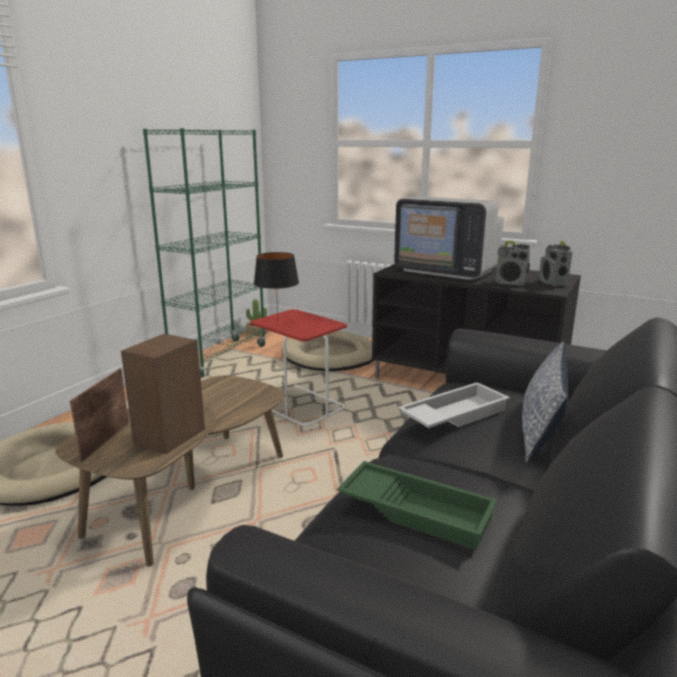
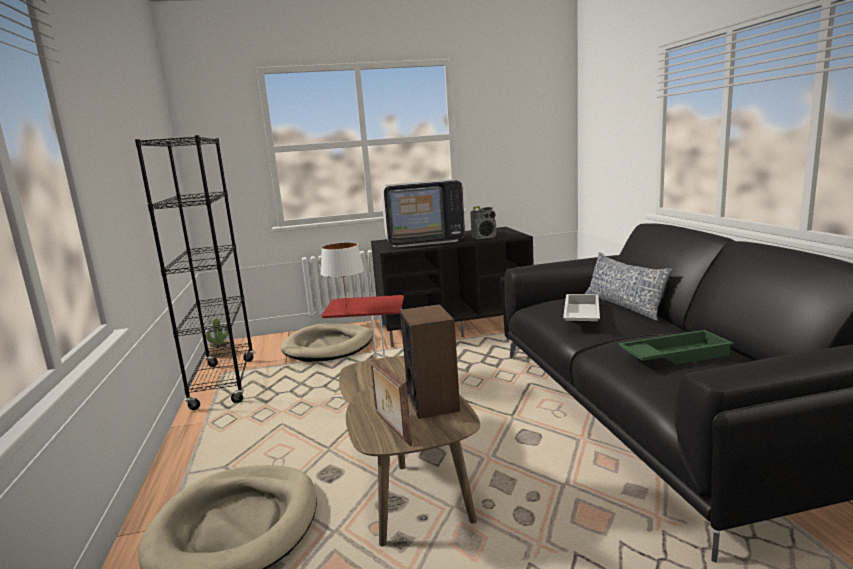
camera: 40 degrees left, 5 degrees down
green bookcase [143,128,266,378] -> black bookcase [135,135,254,410]
black table lamp [254,252,299,320] -> white table lamp [321,242,364,309]
radio [539,241,572,286] -> none

